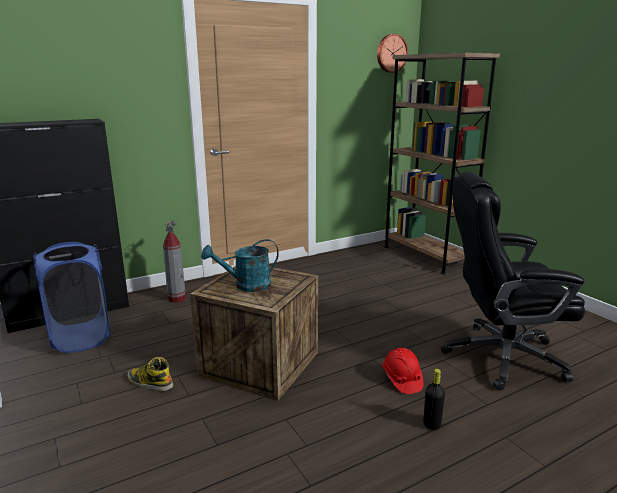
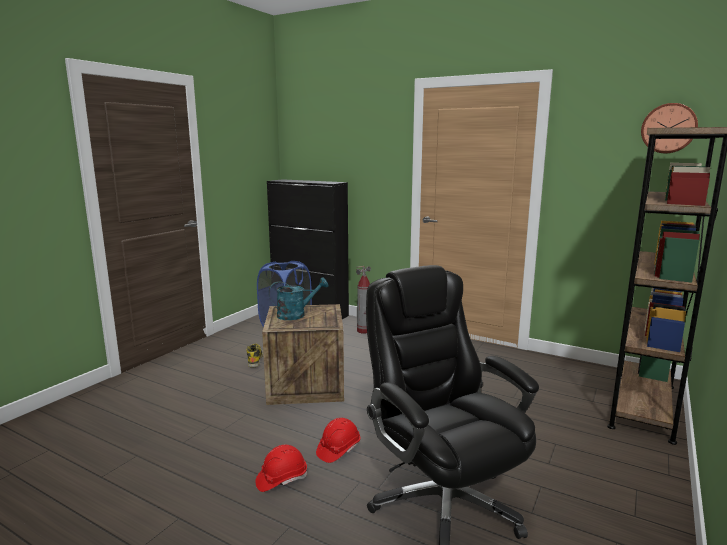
camera: 60 degrees right, 5 degrees down
turquoise watering can [201,239,279,292] -> turquoise watering can turned 120 degrees clockwise [269,277,328,320]
black bottle [423,369,445,430] -> red hard hat [255,445,307,492]

